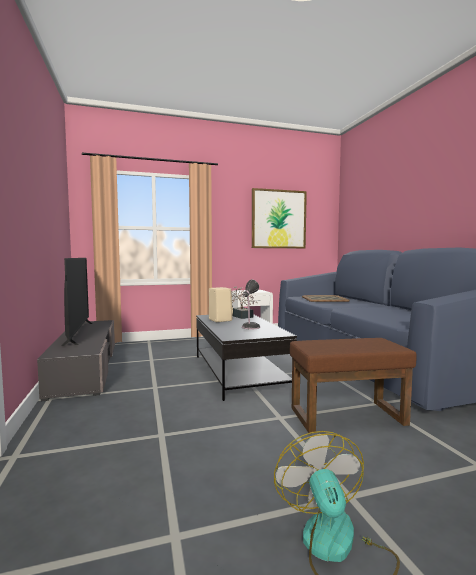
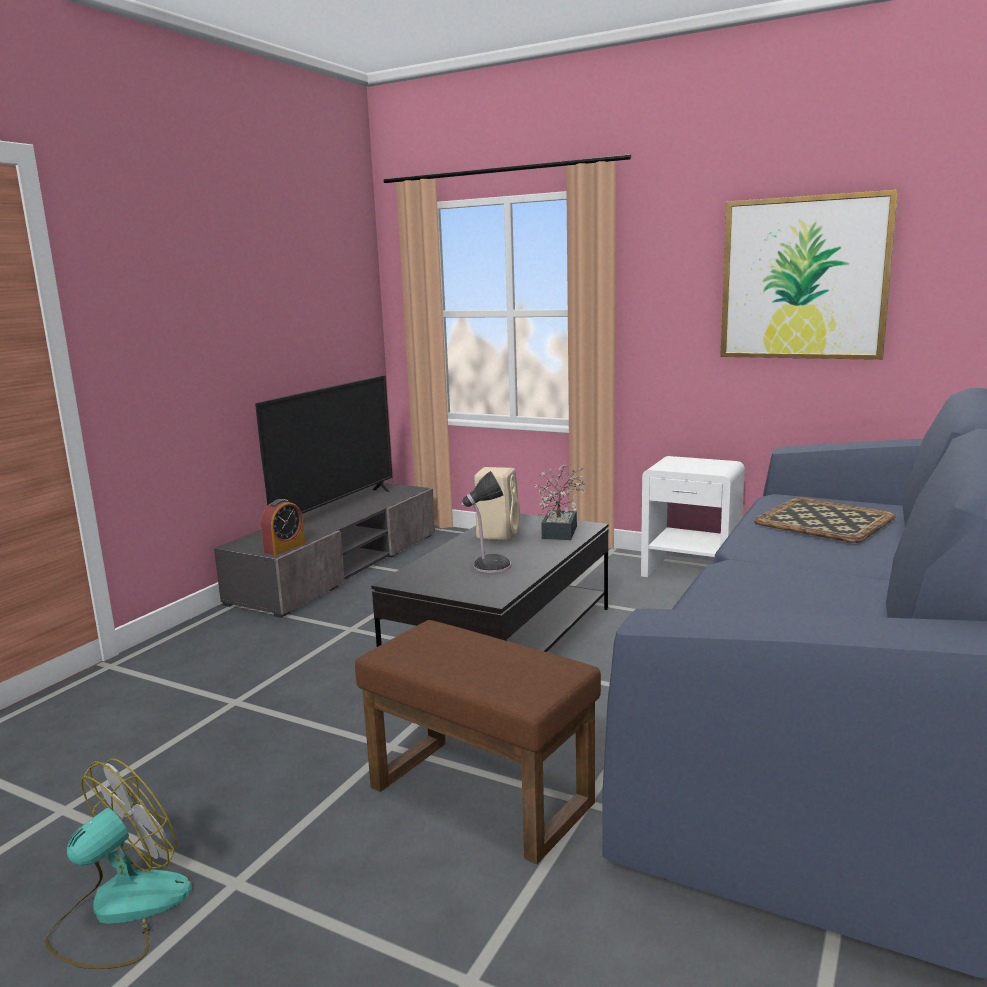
camera: 45 degrees right, 10 degrees up
none -> alarm clock [261,499,305,555]

